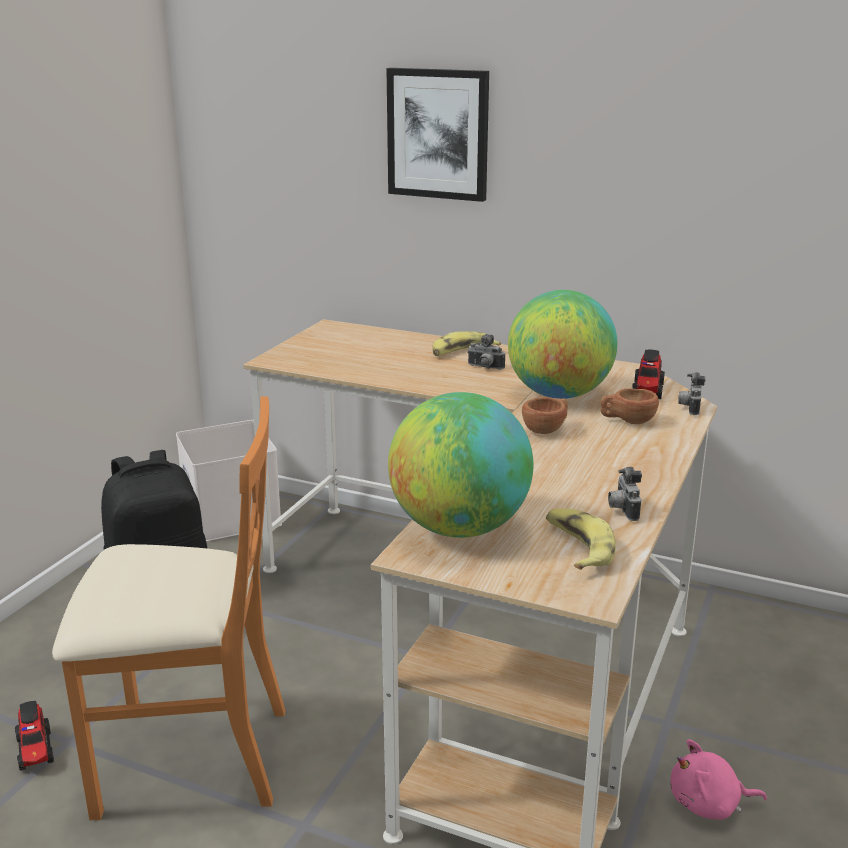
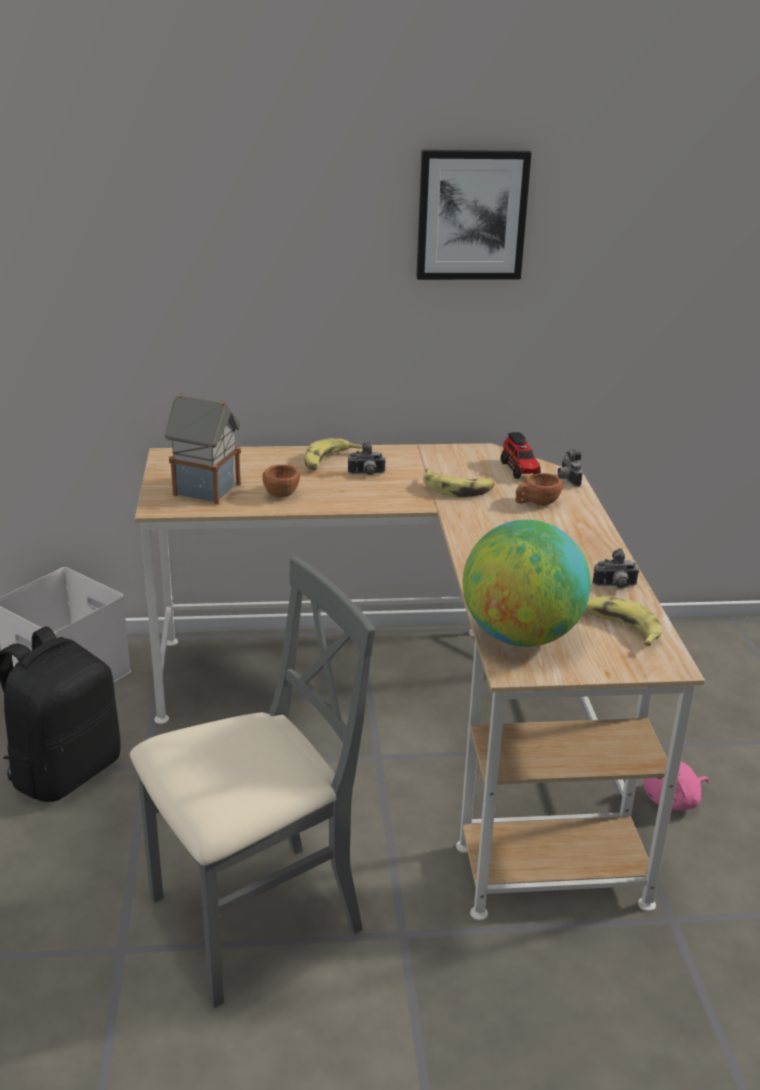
camera: 30 degrees left, 5 degrees up
toy truck [15,701,54,771] -> none
orange chair [52,396,285,820] -> grey chair [130,557,376,1008]
picture [386,68,489,202] -> picture moved to [416,150,531,280]
globe [508,290,617,399] -> banana [423,468,495,498]
brown cup [522,397,568,434] -> brown cup moved to [262,463,300,497]
camera [608,467,642,521] -> camera turned 60 degrees counterclockwise [593,548,640,588]
none -> toy house [164,393,241,505]

